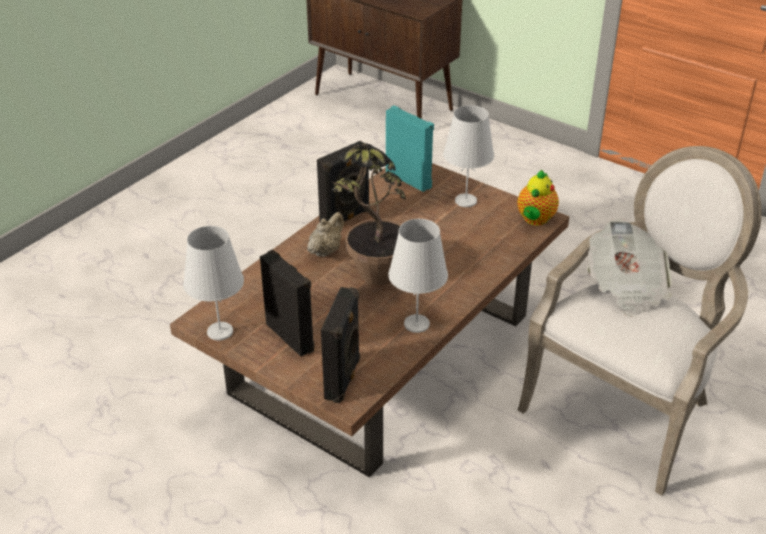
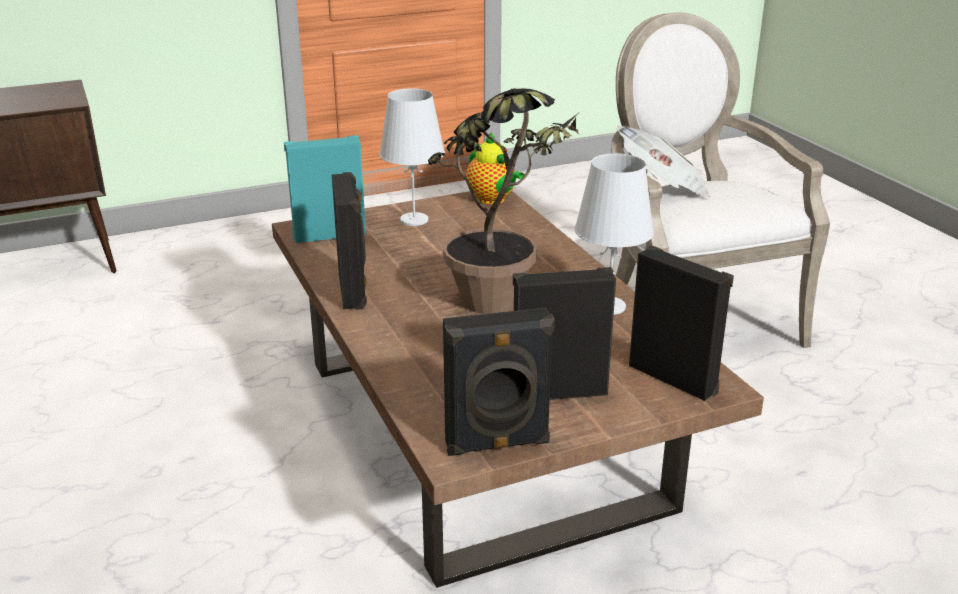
camera: 60 degrees left, 10 degrees down
white table lamp [183,226,244,341] -> black speaker [443,308,554,456]
beige teapot [307,212,344,258] -> none

